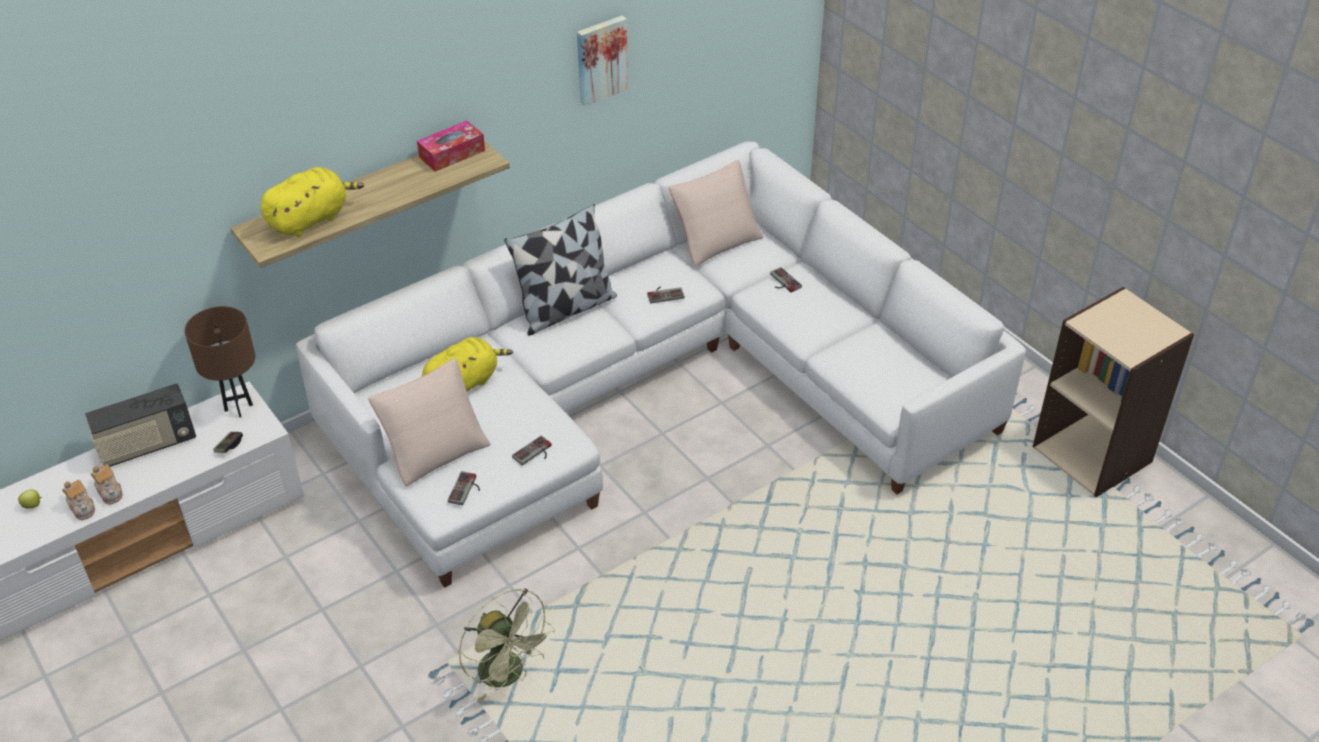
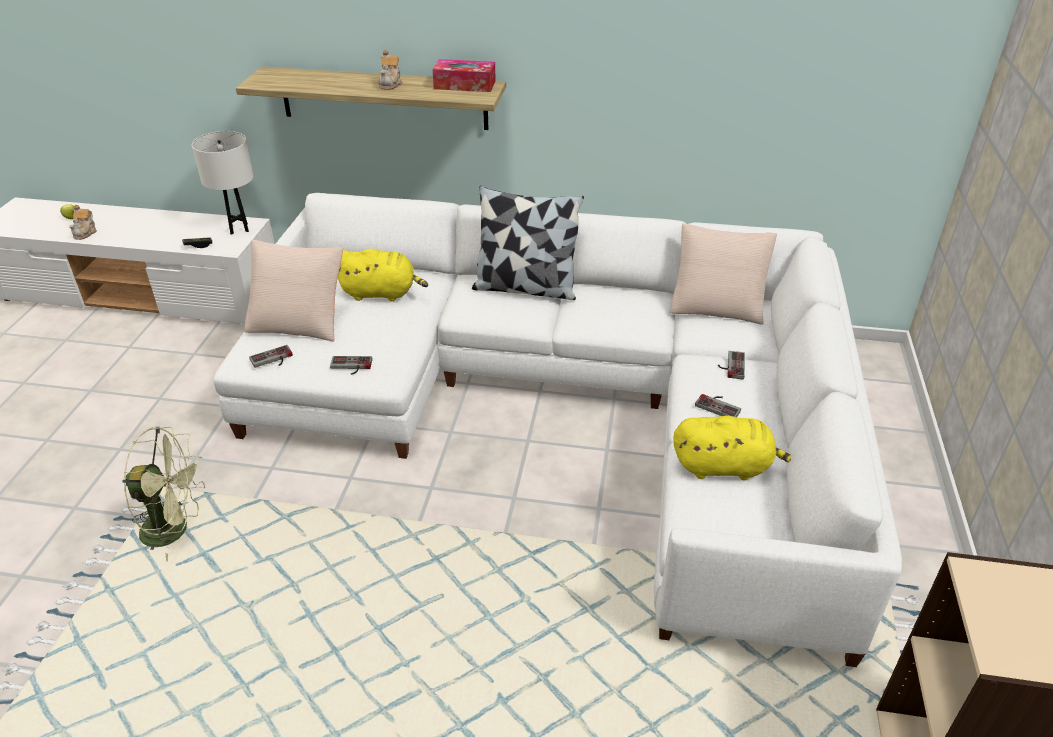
camera: 45 degrees right, 5 degrees down
radio [85,384,196,467] -> none
teapot [91,464,123,505] -> teapot moved to [378,49,402,90]
brown table lamp [184,306,255,417] -> white table lamp [192,131,254,235]
yellow plush toy [261,167,364,237] -> yellow plush toy moved to [673,416,791,480]
green fan [459,588,555,703] -> green fan turned 90 degrees counterclockwise [123,427,205,561]
picture [577,16,628,106] -> none
game controller [647,287,684,304] -> game controller moved to [695,394,741,417]

